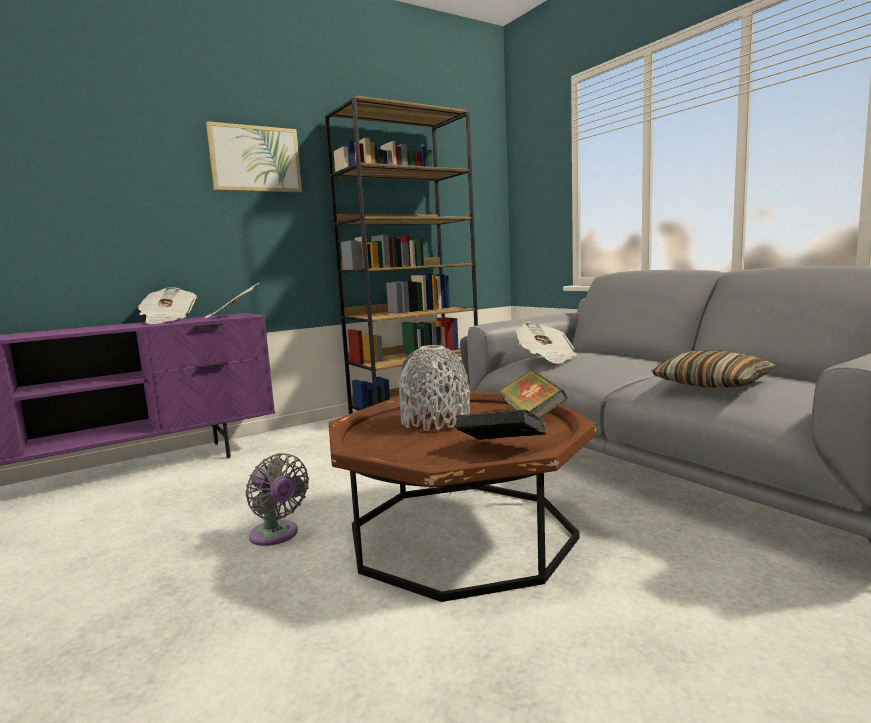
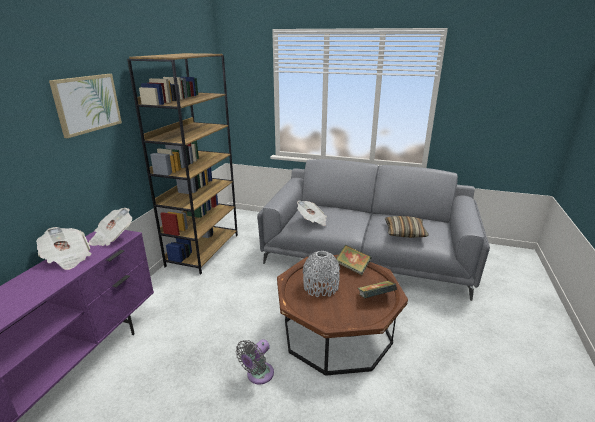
camera: 40 degrees left, 15 degrees up
grey fan [246,453,309,546] -> grey fan turned 120 degrees clockwise [236,340,274,385]

